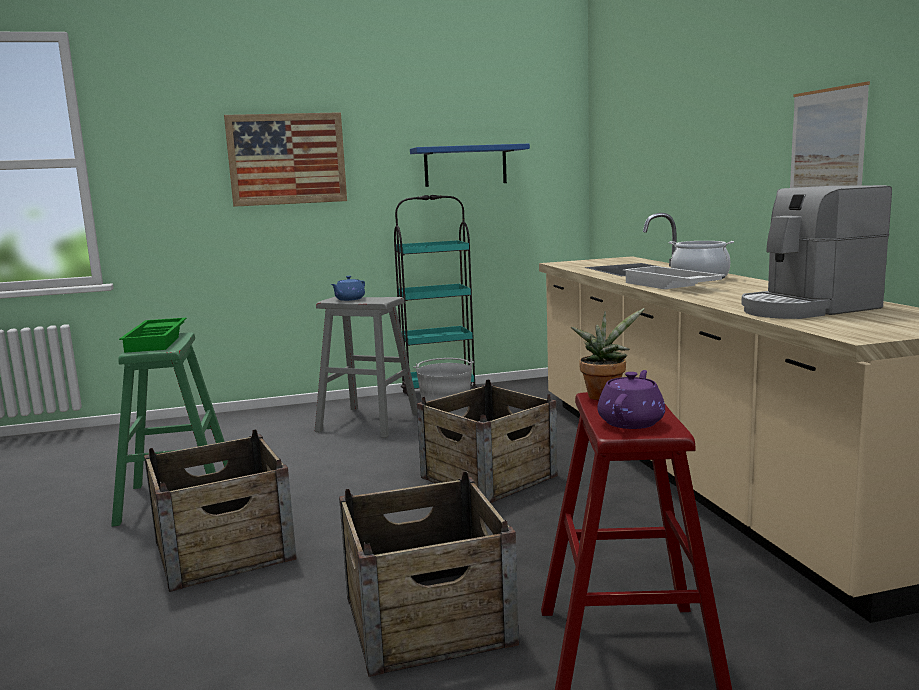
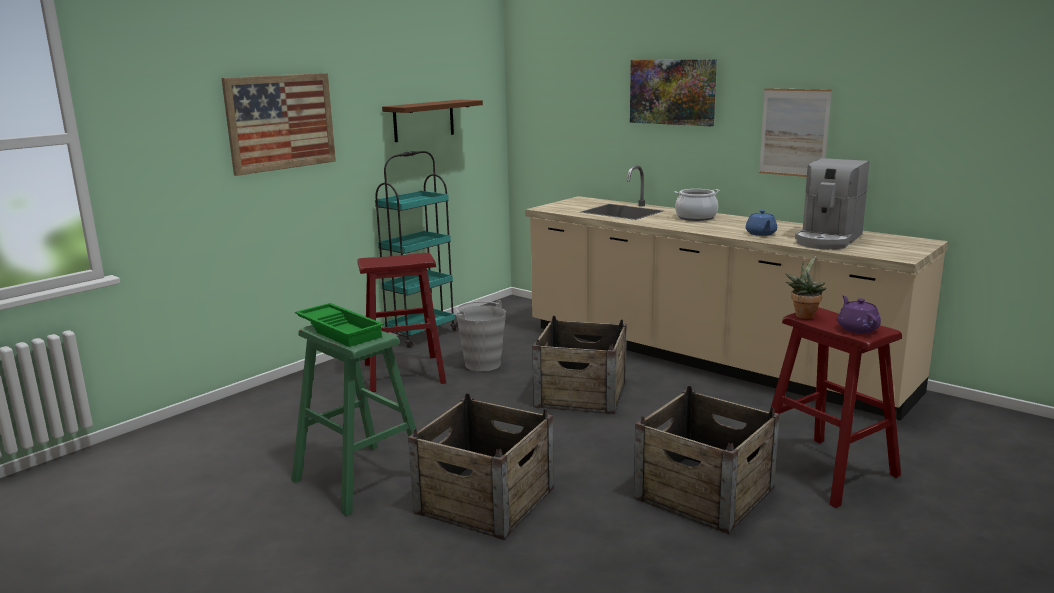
camera: 35 degrees left, 5 degrees up
grey stool [314,297,417,438] -> red stool [357,253,446,392]
blue teapot [331,276,365,301] -> blue teapot moved to [746,210,777,236]
blue shelf [410,144,530,187] -> brown shelf [382,100,483,142]
white tray [623,266,725,289] -> none
none -> picture [630,59,717,126]

